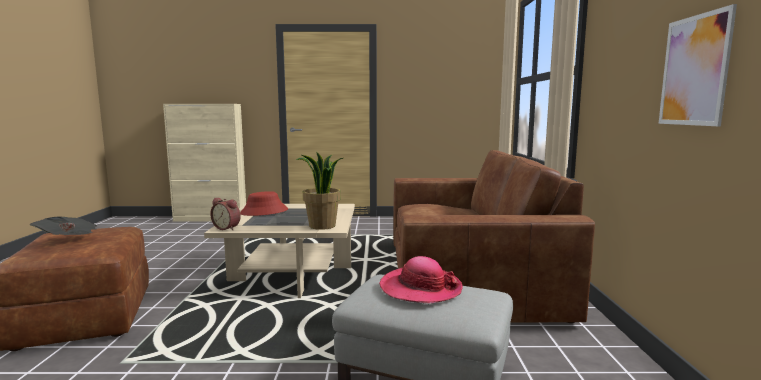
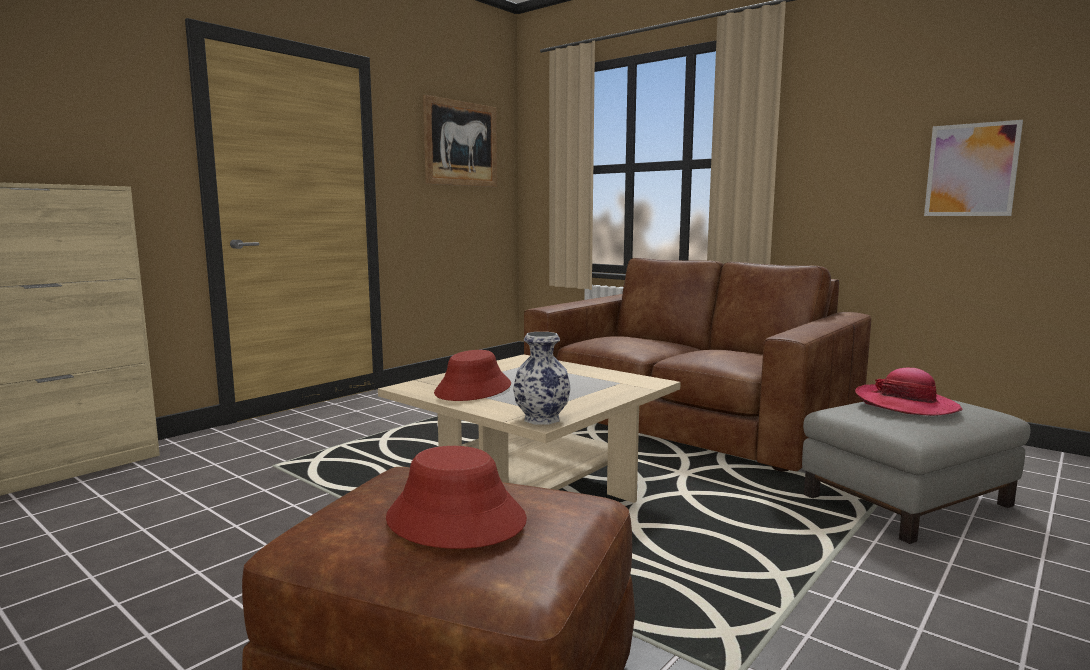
camera: 50 degrees left, 0 degrees up
newspaper [30,217,97,235] -> red hat [386,446,527,549]
alarm clock [210,198,241,230] -> vase [513,332,571,424]
potted plant [296,152,343,230] -> none
none -> picture [423,95,497,187]

